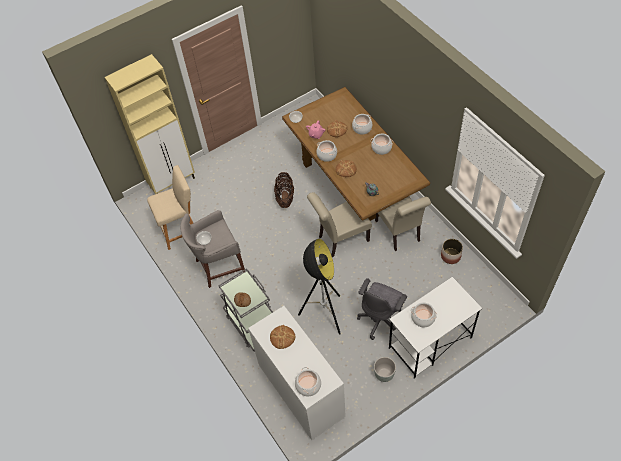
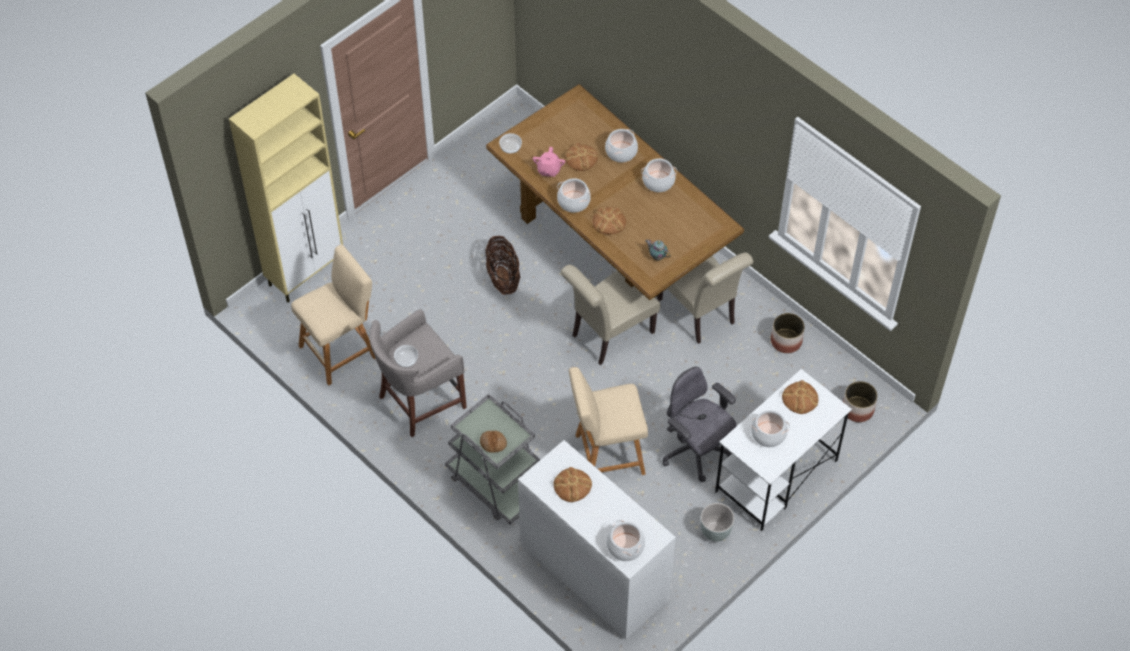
camera: 15 degrees left, 0 degrees up
floor lamp [298,239,341,334] -> beige stool [569,367,648,475]
grey office chair [357,278,407,340] -> grey office chair turned 120 degrees clockwise [663,367,737,482]
none -> bread [782,380,818,414]
none -> planter [843,381,878,422]

